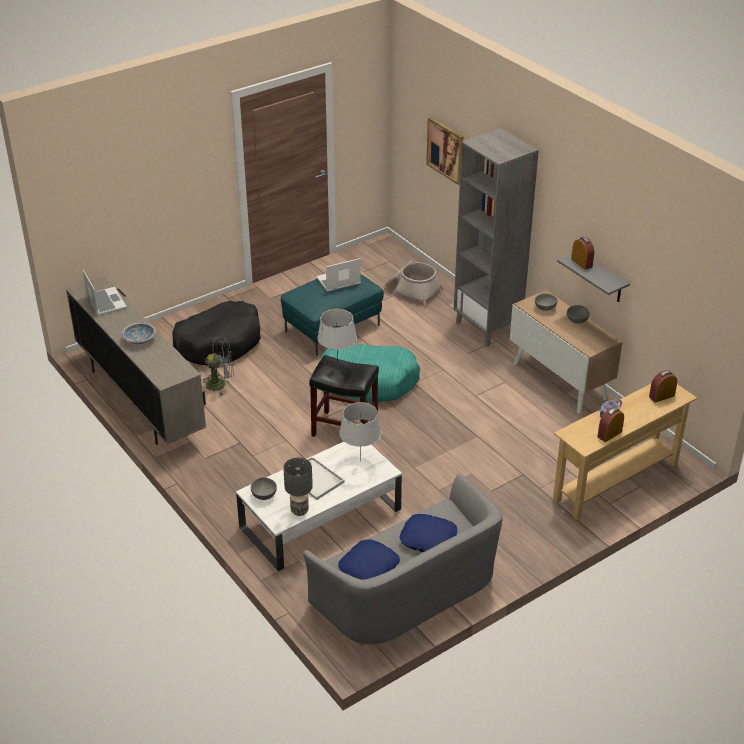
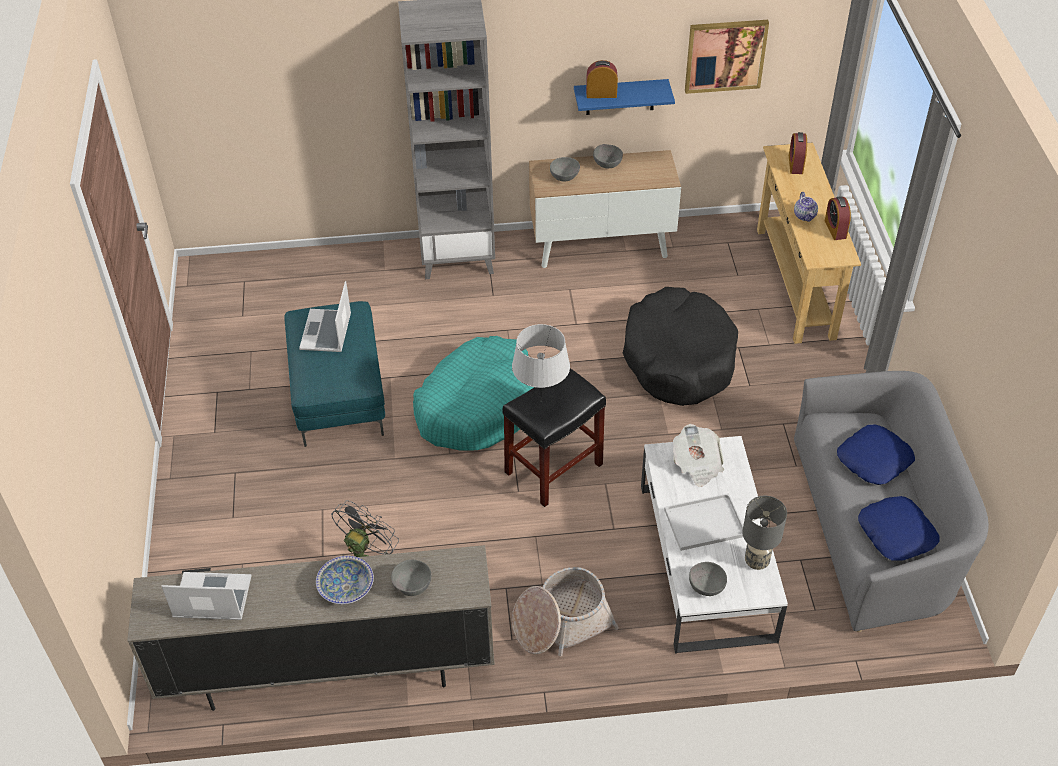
camera: 60 degrees left, 10 degrees up
black dog bed [172,301,261,365] -> black dog bed moved to [623,287,738,406]
grey table lamp [339,402,381,461] -> newspaper [673,424,724,487]
basket [385,260,444,307] -> basket moved to [512,567,619,656]
picture [426,117,464,185] -> picture moved to [685,20,769,94]
grey shelf [557,254,630,302] -> blue shelf [574,79,675,115]
none -> grey bowl [391,560,431,596]

